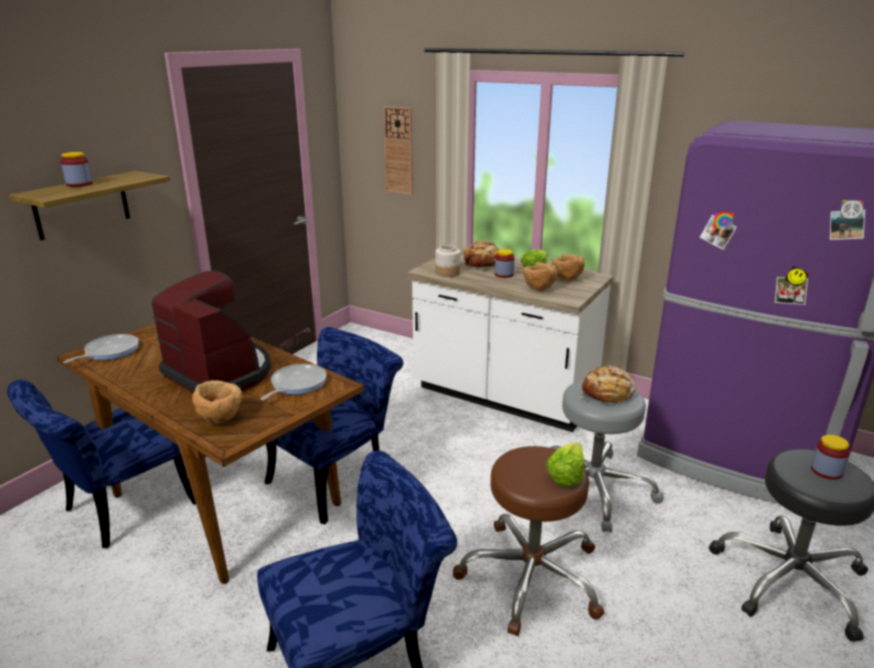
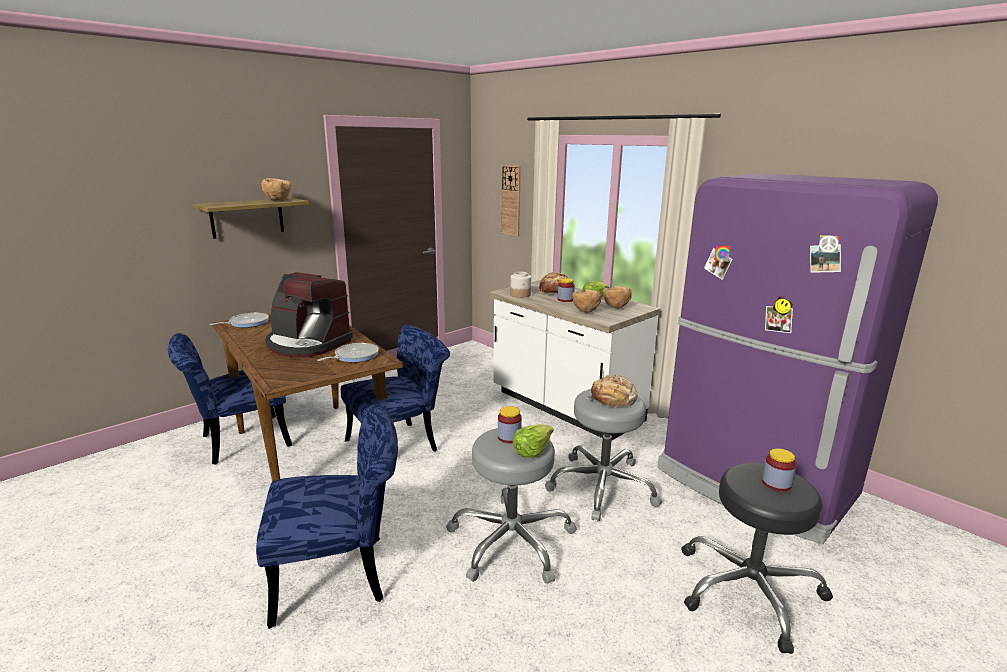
camera: 15 degrees right, 5 degrees down
jar [61,152,92,187] -> jar moved to [498,406,522,443]
coffee machine [152,271,271,393] -> coffee machine turned 150 degrees clockwise [265,272,353,358]
brown bowl [192,380,242,424] -> brown bowl moved to [261,178,291,201]
brown stool [453,446,604,636] -> grey stool [446,427,577,584]

